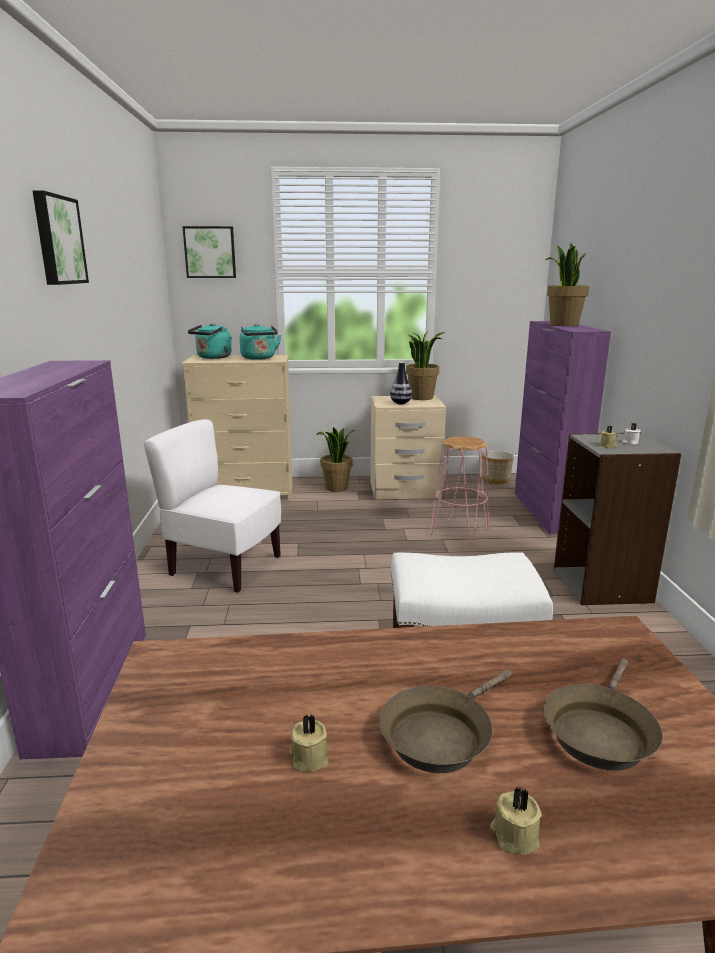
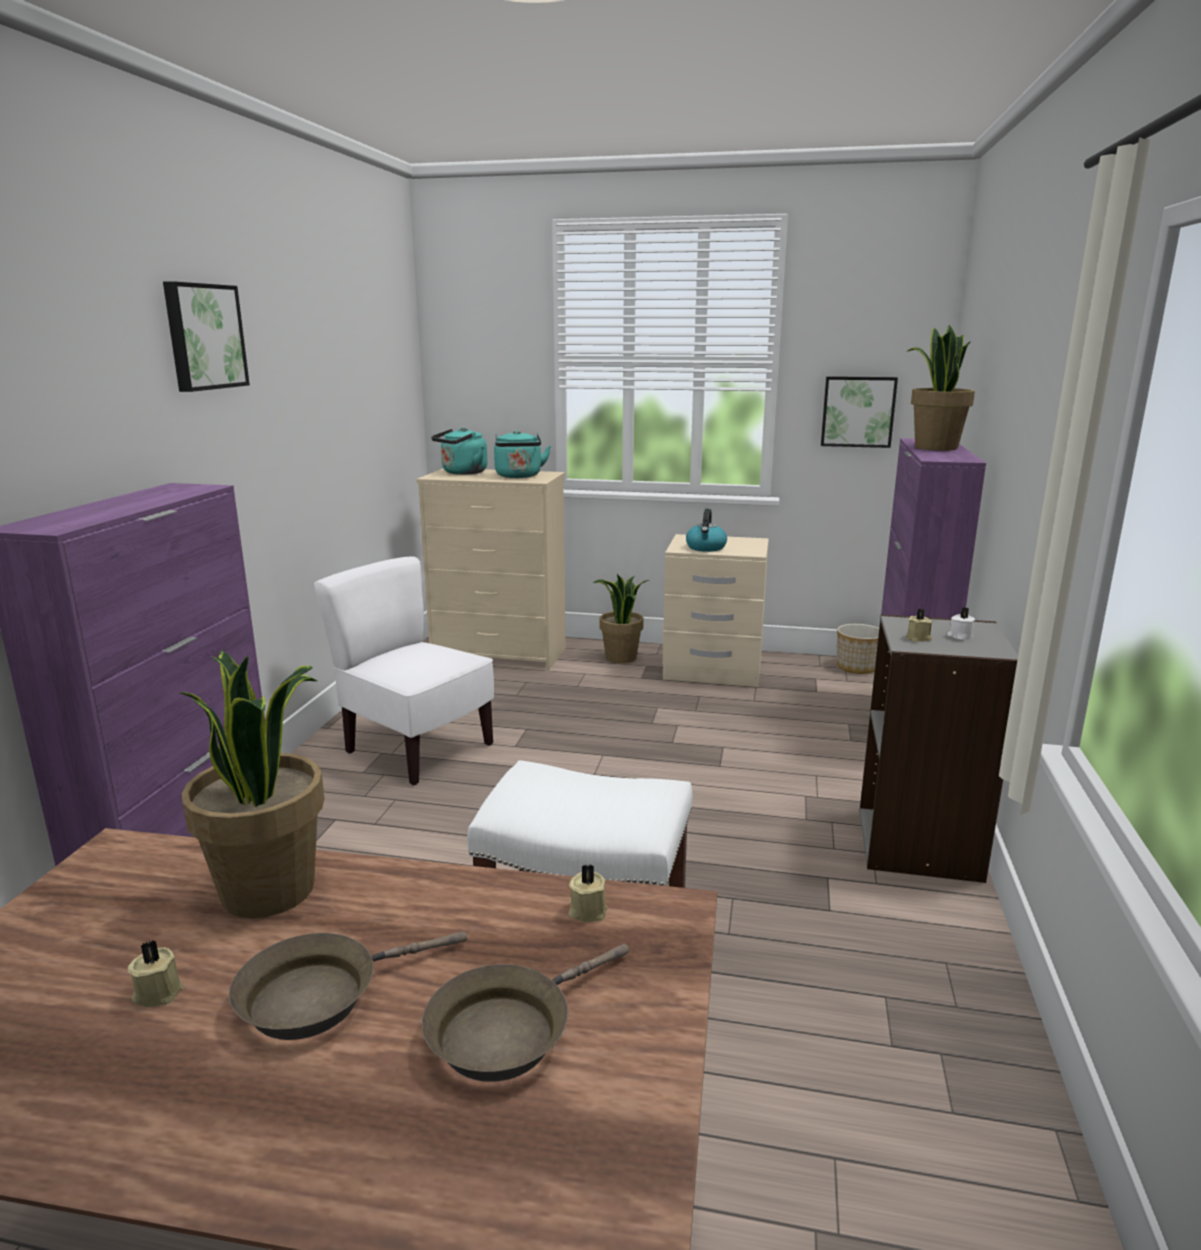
camera: 15 degrees right, 0 degrees up
picture [182,226,236,278] -> picture moved to [821,376,898,448]
vase [390,362,412,404] -> kettle [686,509,727,552]
potted plant [406,331,445,400] -> potted plant moved to [180,650,325,918]
pink stool [430,436,489,544] -> none
beige candle [490,787,542,854] -> beige candle moved to [568,864,607,922]

